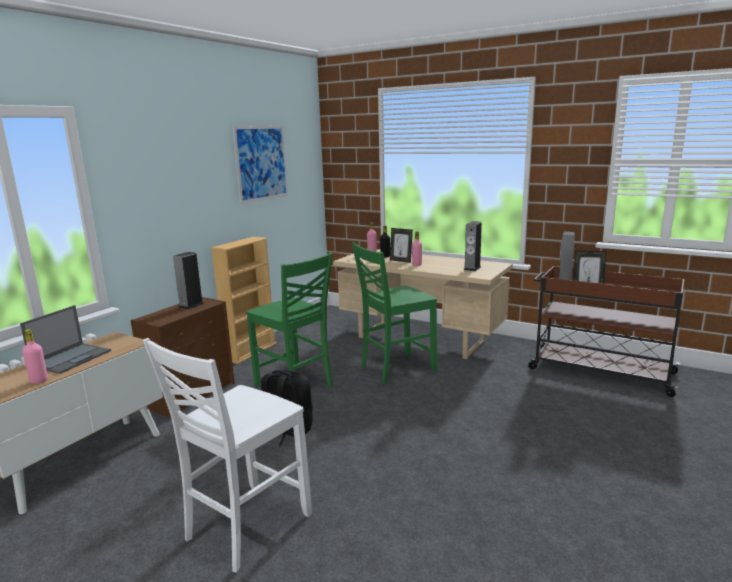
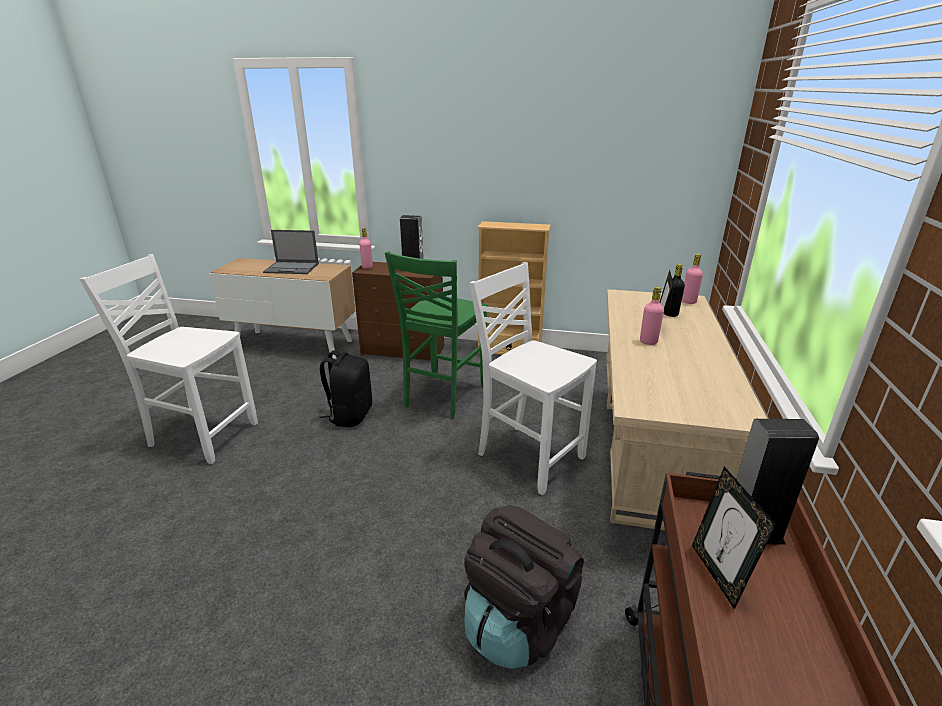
camera: 70 degrees right, 10 degrees up
pink bottle [22,329,48,384] -> pink bottle moved to [359,228,373,269]
picture [233,126,288,204] -> none
green chair [352,242,437,384] -> white chair [470,262,597,495]
speaker [464,221,482,271] -> none
none -> black backpack [464,505,584,669]

